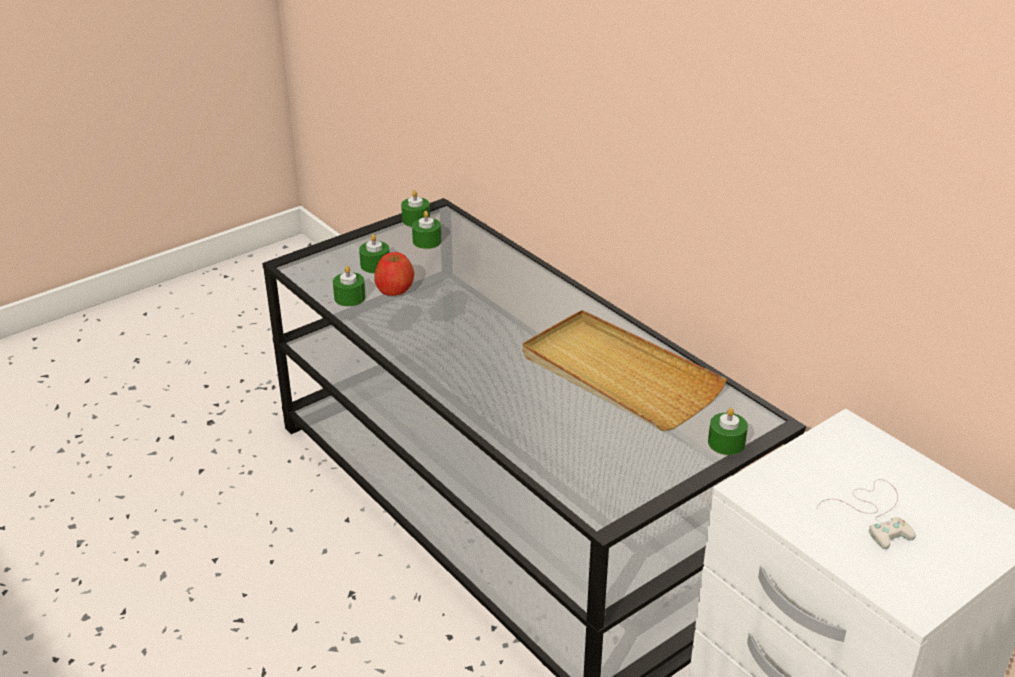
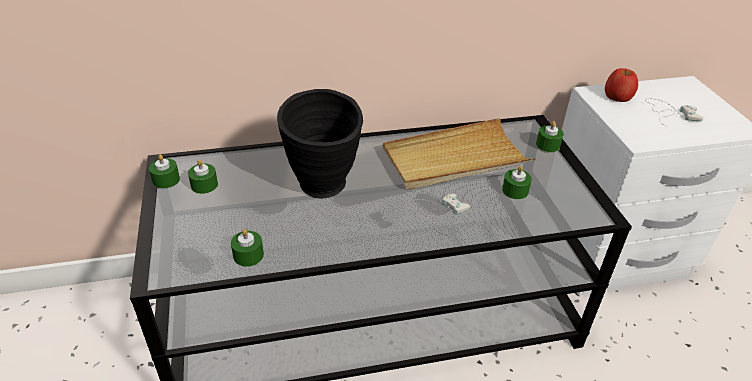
camera: 65 degrees left, 5 degrees up
green candle [359,234,390,273] -> green candle moved to [502,166,532,199]
apple [374,252,414,296] -> apple moved to [605,68,638,102]
none -> black vase [277,89,363,199]
none -> white game controller [405,193,470,235]

